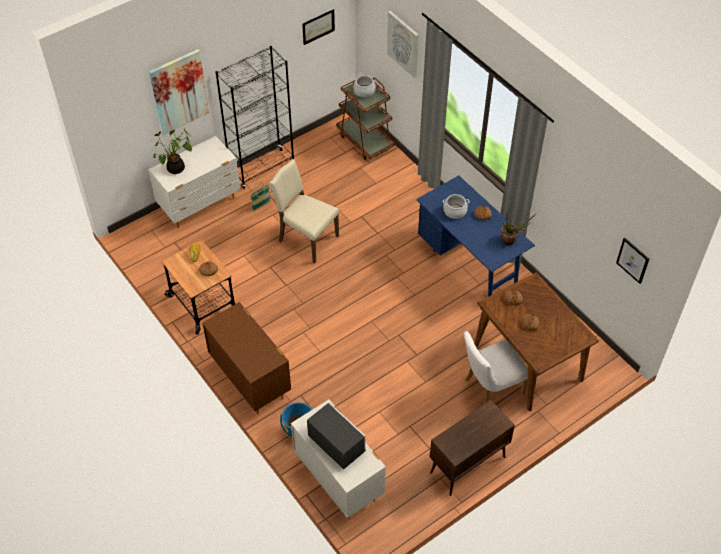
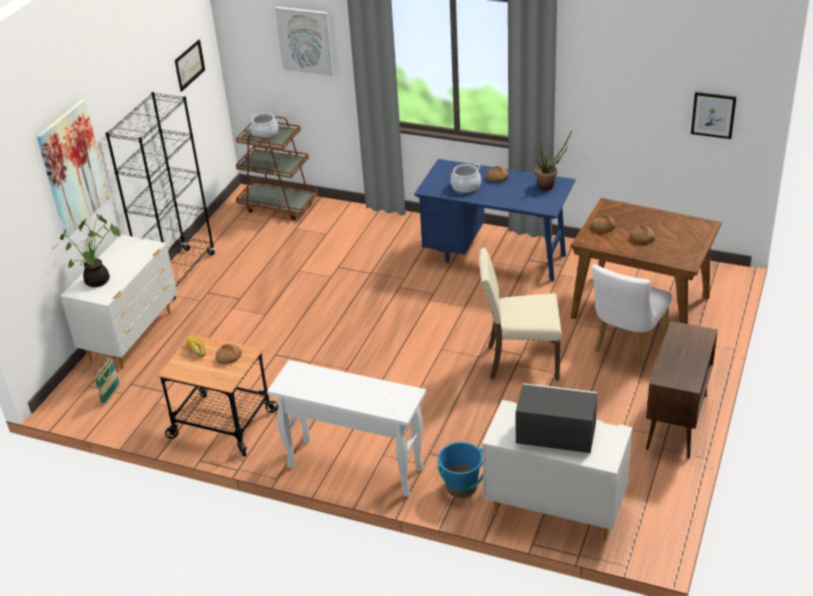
camera: 30 degrees left, 15 degrees down
brown dresser [202,302,291,414] -> white console table [267,360,426,497]
basket [250,182,271,211] -> basket moved to [94,355,120,404]
beige chair [269,159,339,263] -> beige chair moved to [479,248,562,380]

